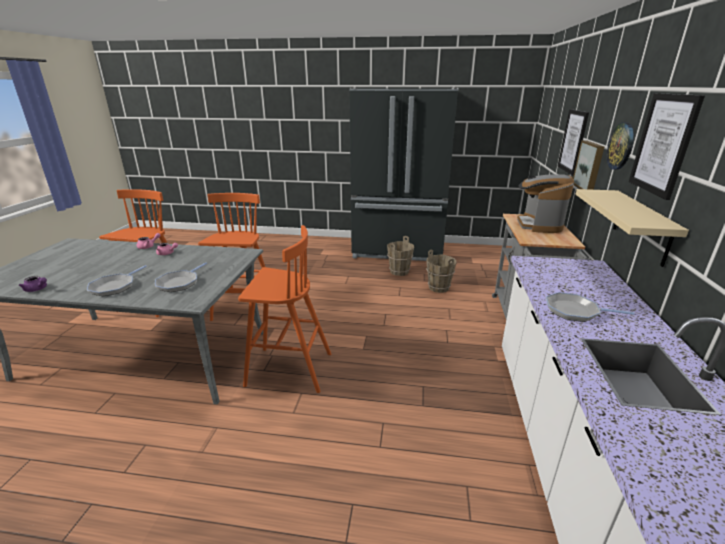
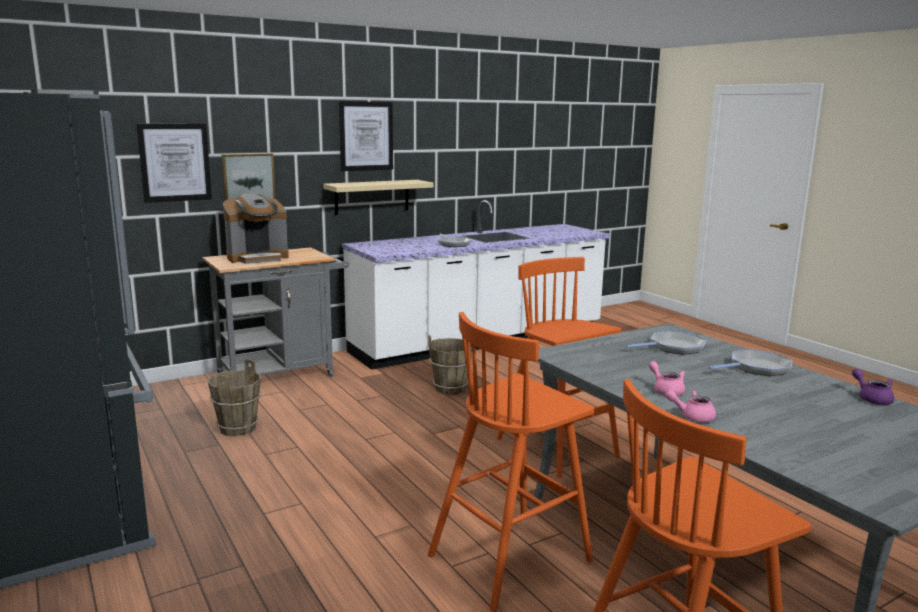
camera: 130 degrees left, 10 degrees down
brown bucket [387,236,415,276] -> brown bucket moved to [428,335,472,395]
wall clock [607,122,634,170] -> none

